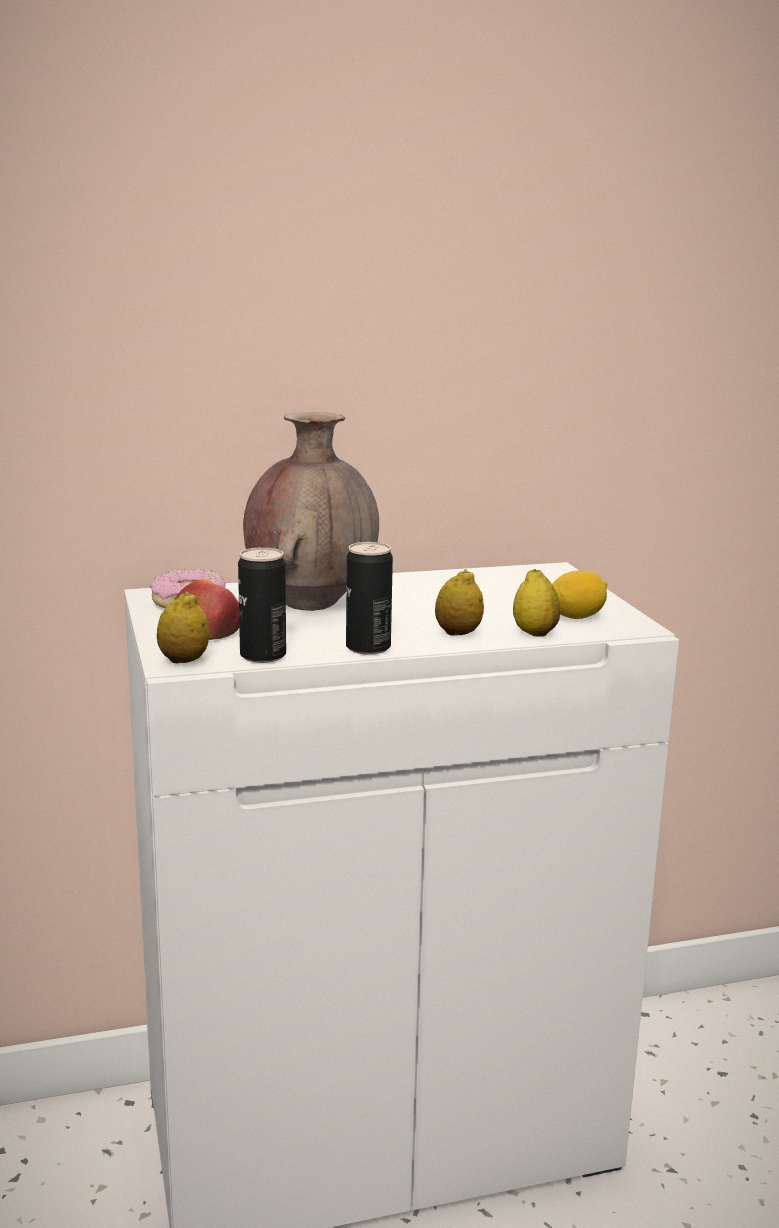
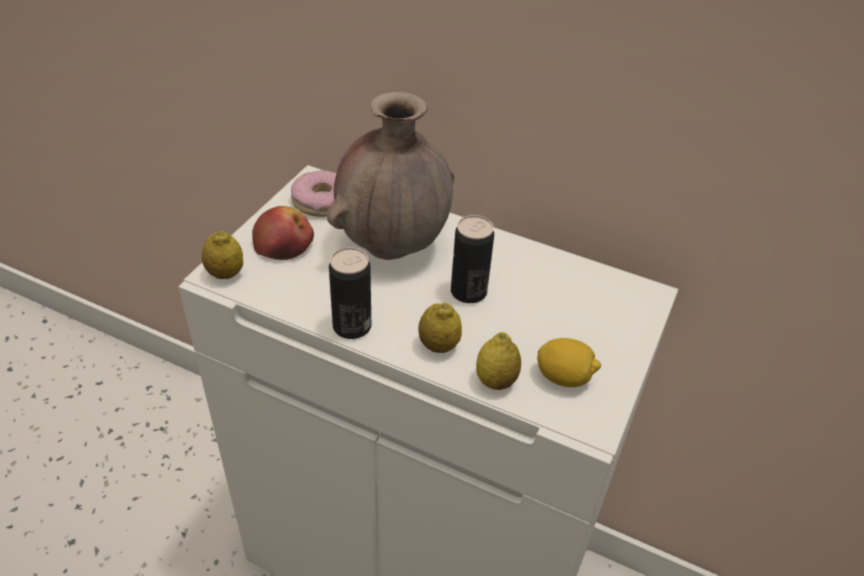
camera: 40 degrees right, 25 degrees up
can [238,547,286,663] -> can moved to [451,215,494,303]

